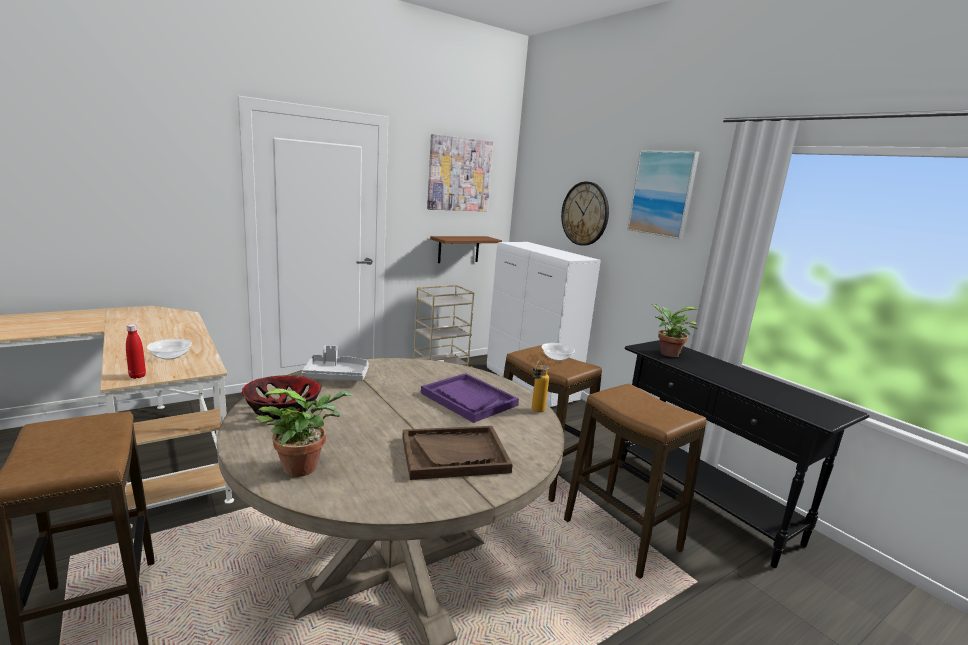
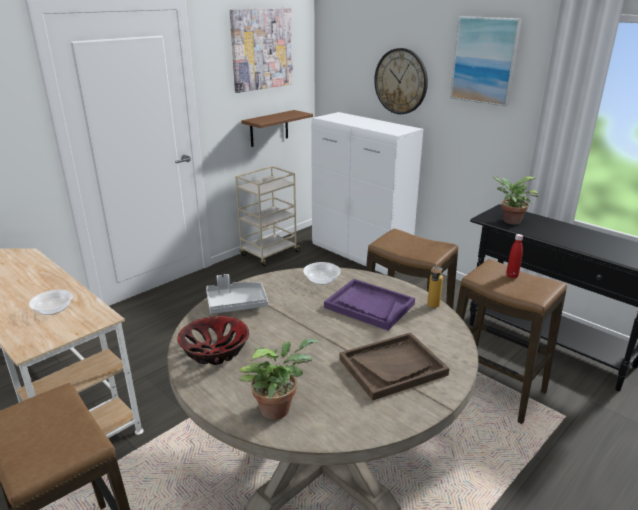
camera: 10 degrees left, 10 degrees up
red bottle [126,324,146,379] -> red bottle moved to [506,234,523,278]
bowl [541,343,575,361] -> bowl moved to [303,262,341,285]

